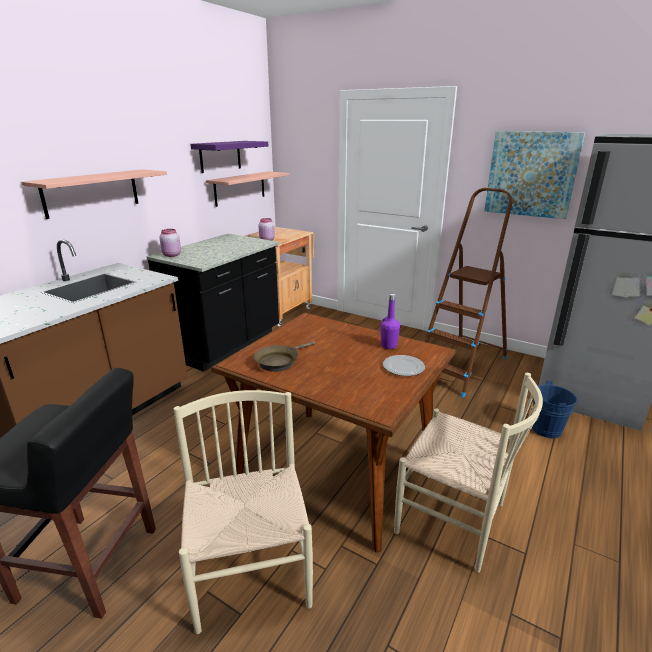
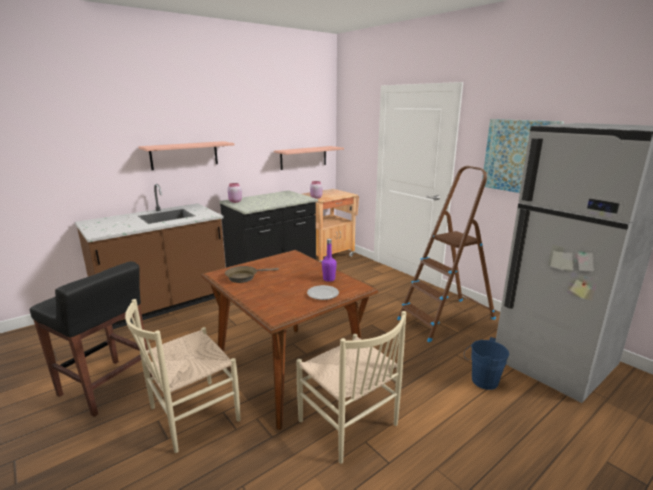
camera: 20 degrees right, 5 degrees down
beige chair [173,390,313,634] -> beige chair turned 135 degrees counterclockwise [125,299,241,453]
purple shelf [190,141,268,173] -> none

